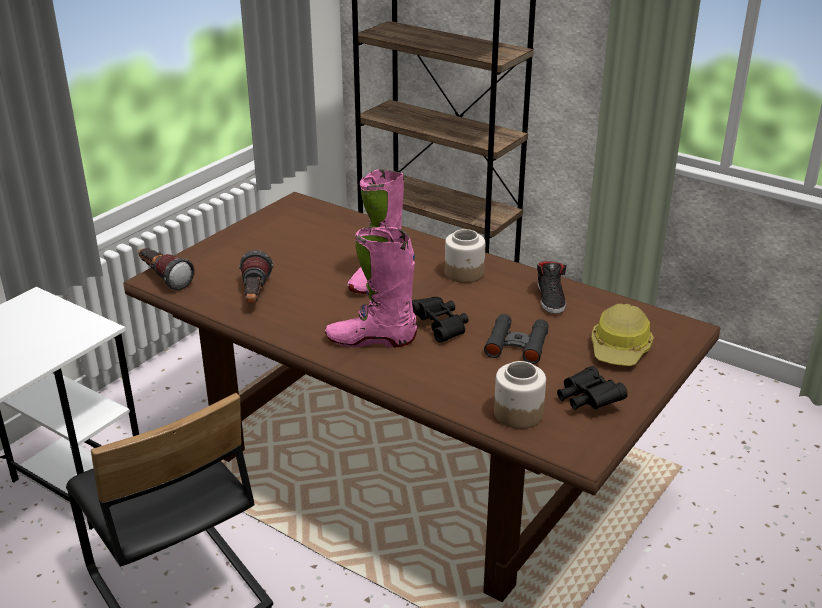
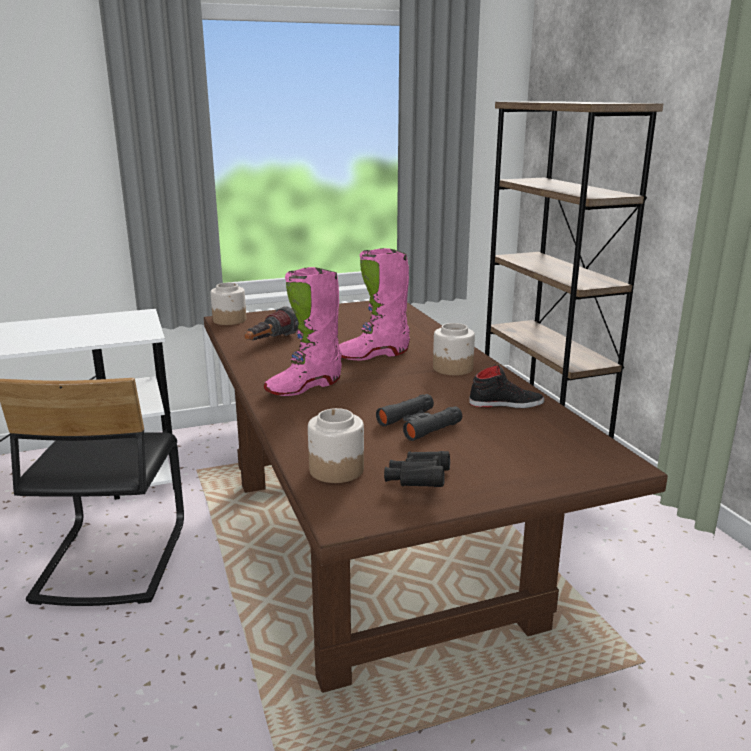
camera: 35 degrees right, 10 degrees down
flashlight [138,248,195,290] -> jar [210,283,246,325]
pink boot [325,226,417,348] -> pink boot turned 75 degrees counterclockwise [263,267,342,396]
black binoculars [412,297,468,342] -> none
black shoe [537,261,566,314] -> black shoe turned 120 degrees counterclockwise [469,364,544,408]
hard hat [591,304,654,366] -> none

